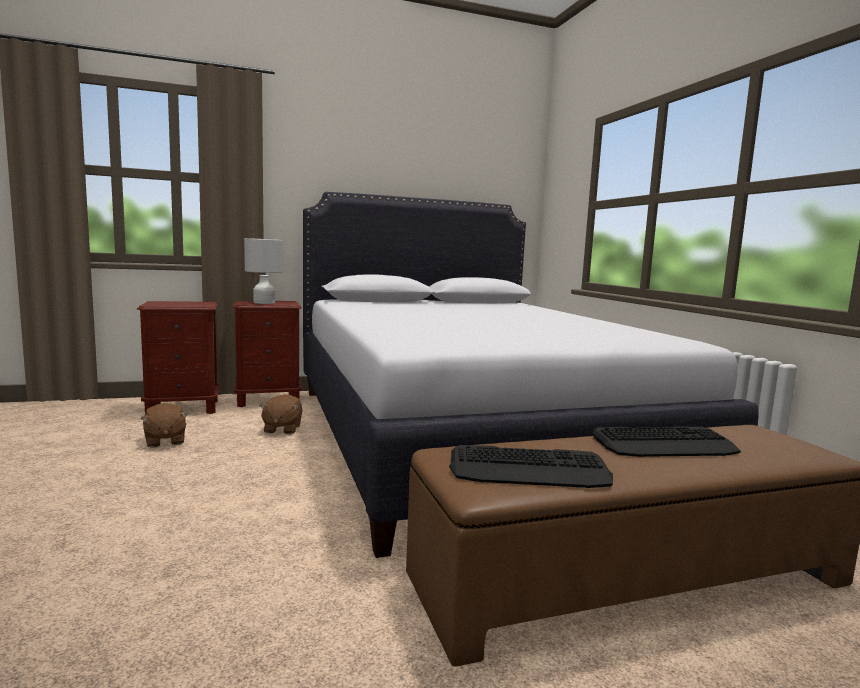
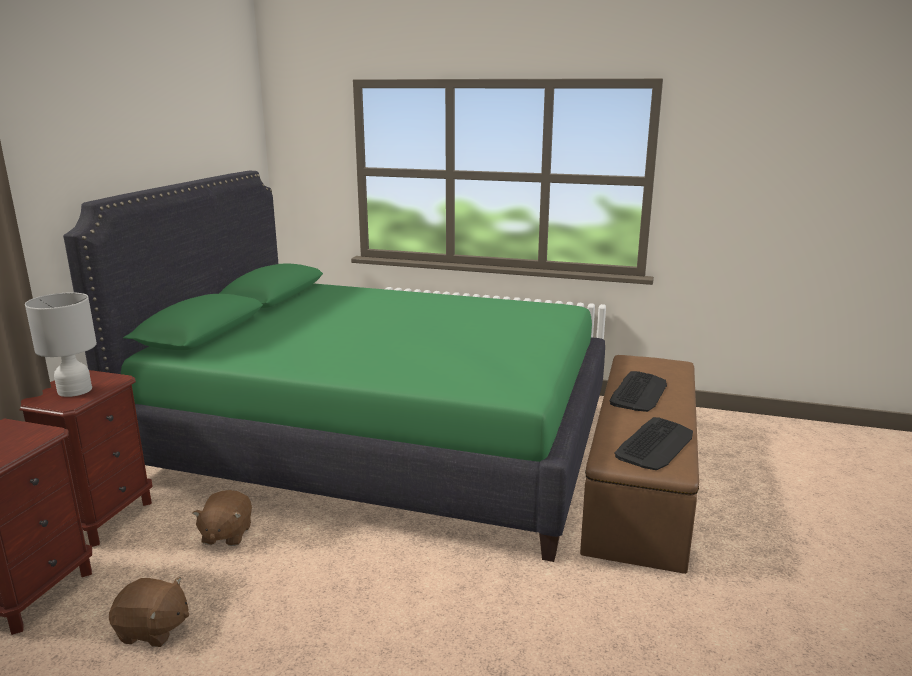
camera: 55 degrees left, 10 degrees up
brown plush toy [259,394,303,434] -> brown plush toy turned 60 degrees clockwise [192,490,252,546]
white bed [303,192,758,558] -> green bed [63,171,605,562]

